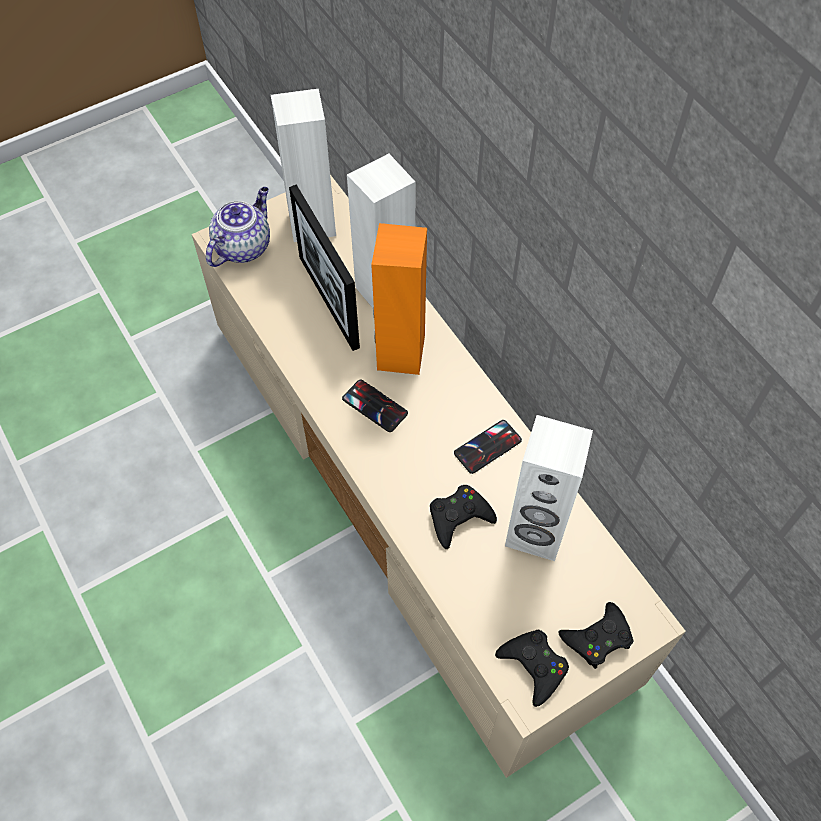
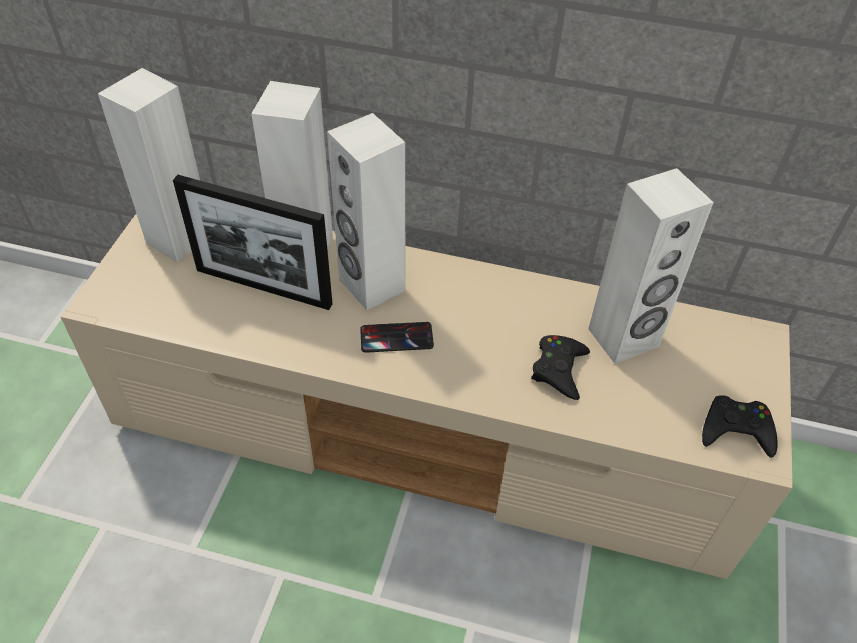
camera: 45 degrees left, 10 degrees down
teapot [206,187,270,267] -> none
orange speaker [371,223,427,375] -> white speaker [327,113,406,310]
phone [454,420,522,474] -> none
black game controller [558,602,633,669] -> none

